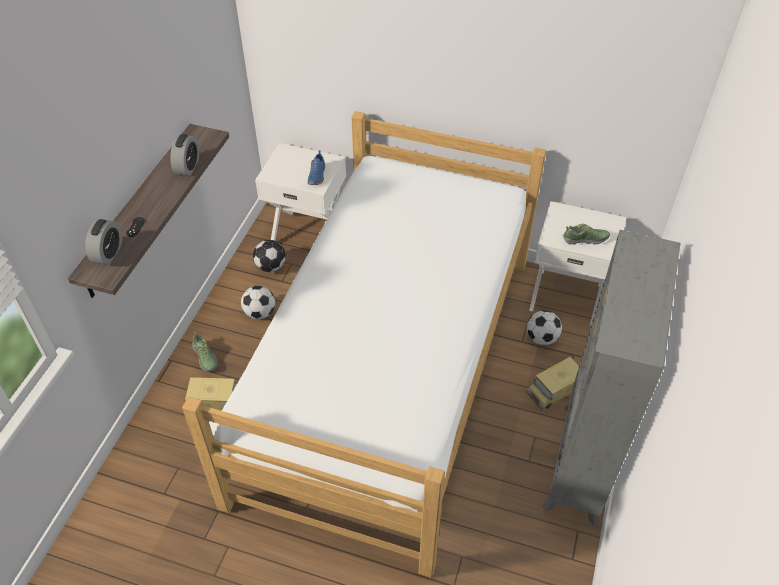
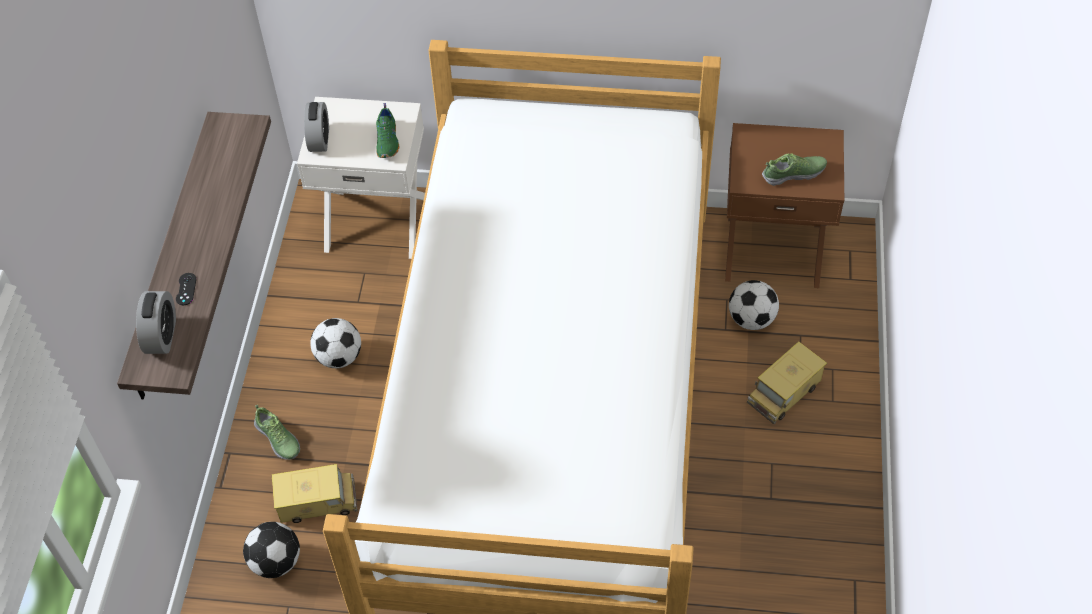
camera: 10 degrees left, 5 degrees up
alarm clock [170,134,199,176] -> alarm clock moved to [304,102,329,152]
football [253,240,286,272] -> football moved to [243,522,300,578]
blue shoe [308,151,325,185] -> green shoe [376,103,399,158]
white nightstand [529,201,626,326] -> brown nightstand [725,123,844,288]
grey bookcase [542,230,680,525] -> none

